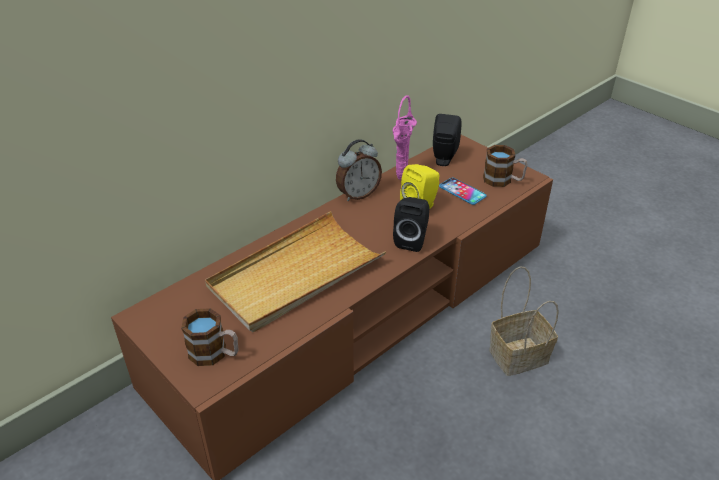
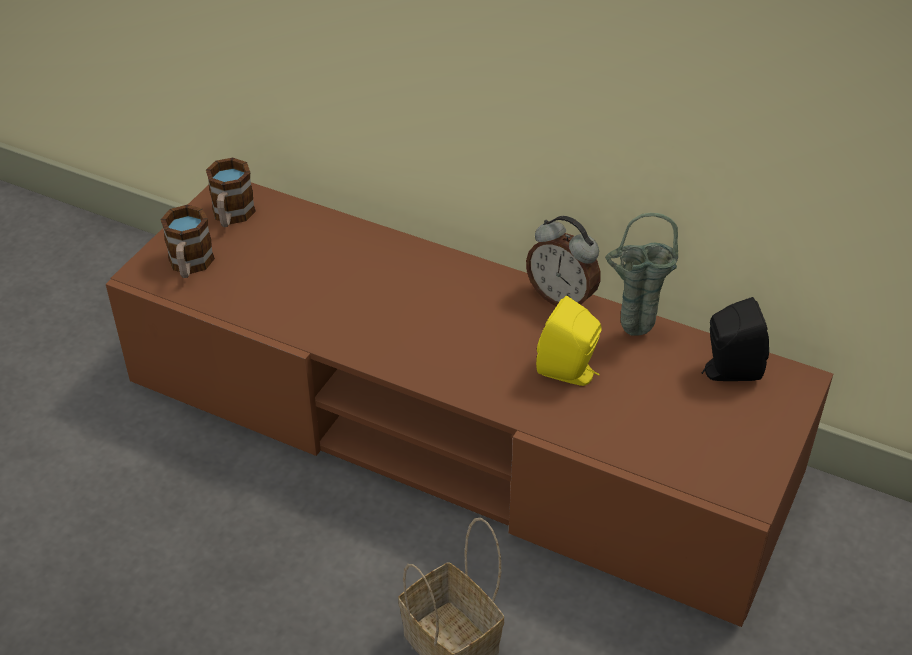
camera: 70 degrees right, 5 degrees up
beige tray [205,211,386,332] -> none
pink vase [392,95,417,180] -> green vase [605,213,678,336]
black speaker [393,197,430,252] -> none
phone [439,178,487,205] -> none
mug [483,145,528,187] -> mug moved to [206,158,256,227]

